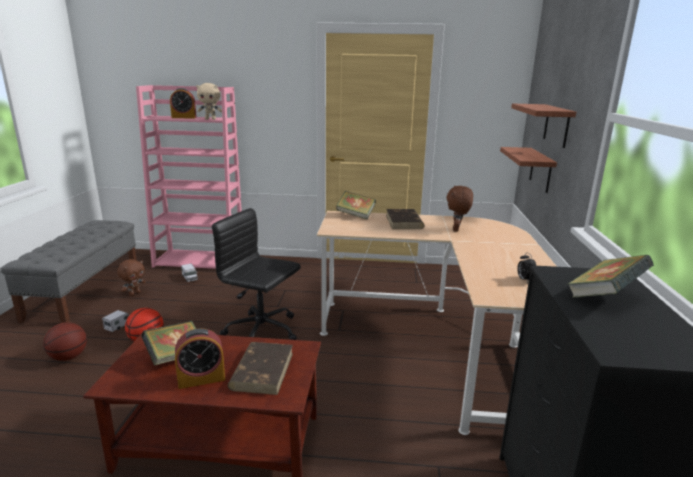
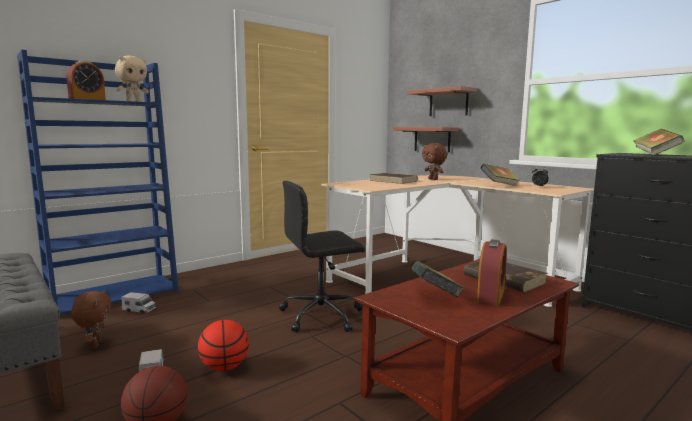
camera: 45 degrees left, 10 degrees down
pink bookcase [136,85,242,269] -> blue bookcase [17,50,179,315]
book [336,191,376,220] -> book moved to [480,164,519,186]

